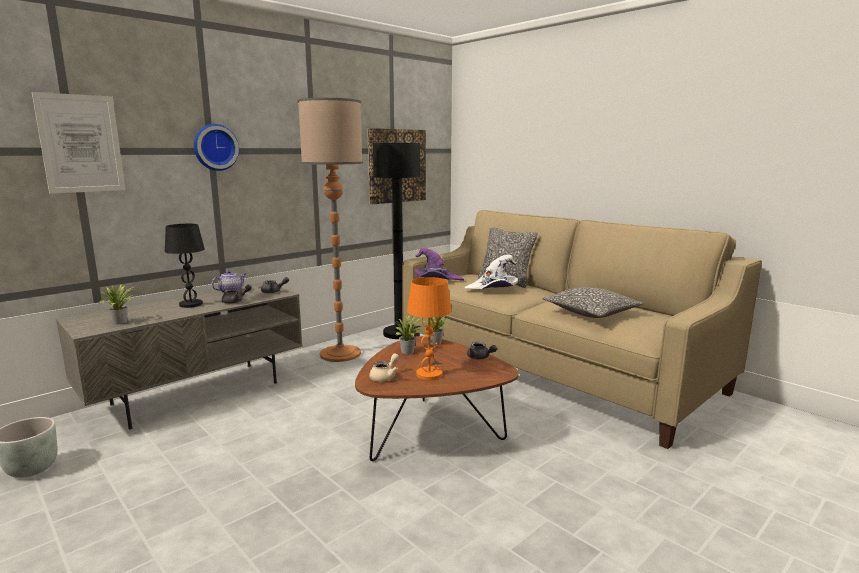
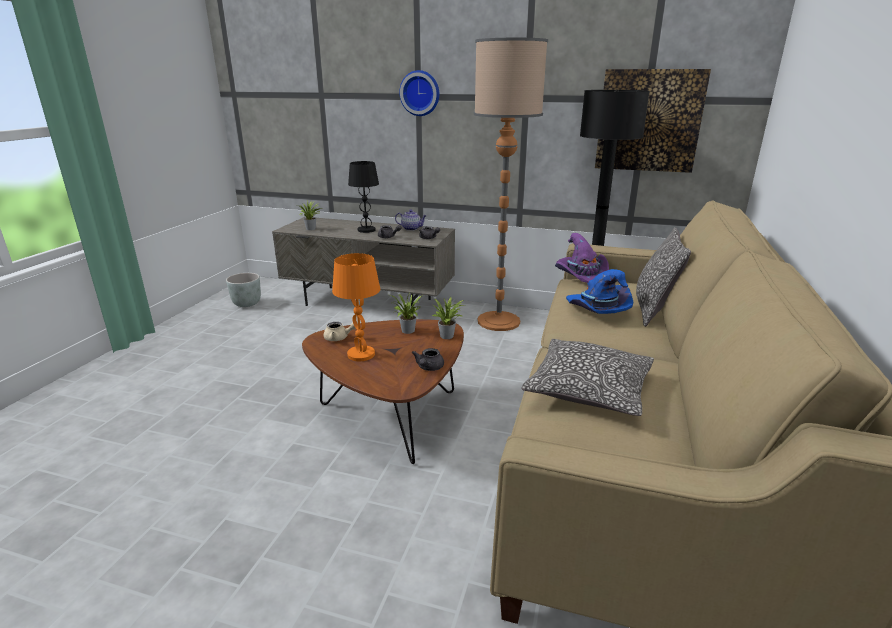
camera: 60 degrees right, 10 degrees up
picture [32,92,126,194] -> none
white hat [464,255,518,290] -> blue hat [566,269,633,314]

